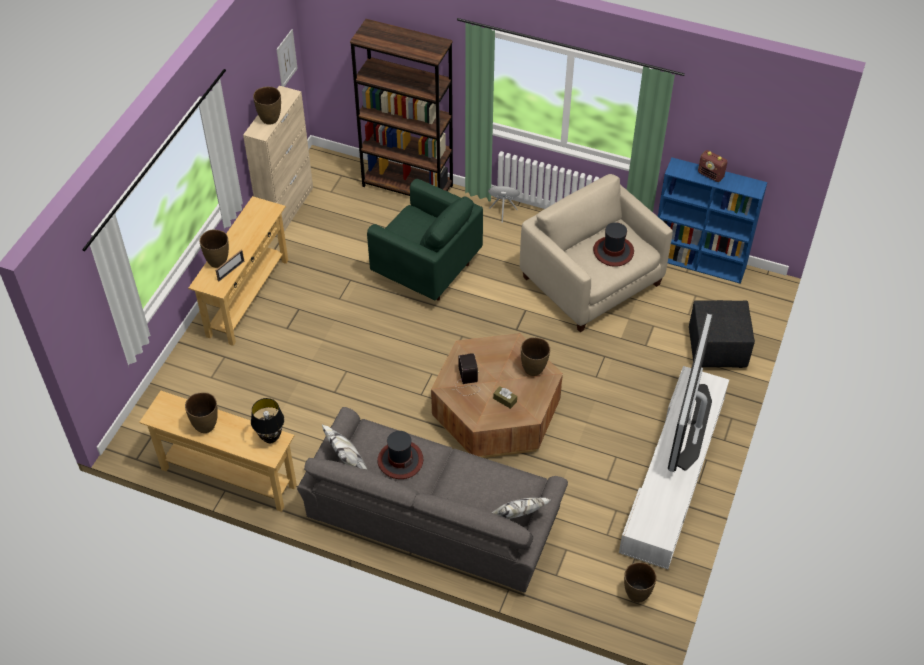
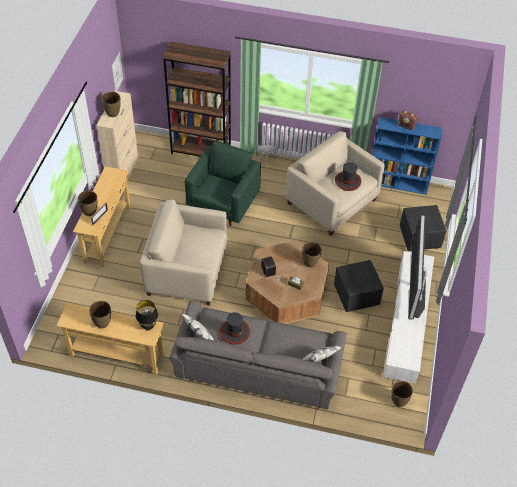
camera: 10 degrees left, 0 degrees up
green armchair [367,179,483,301] -> green armchair turned 90 degrees counterclockwise [185,141,261,226]
none -> beige armchair [140,199,227,306]
none -> black ottoman [334,260,384,312]

